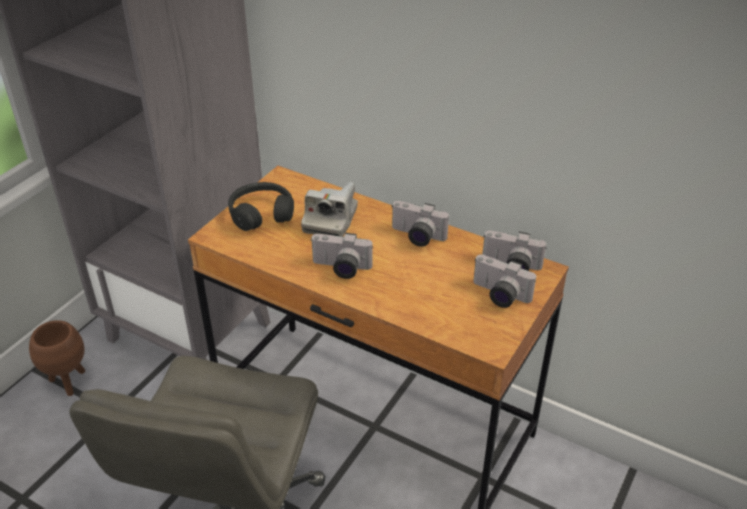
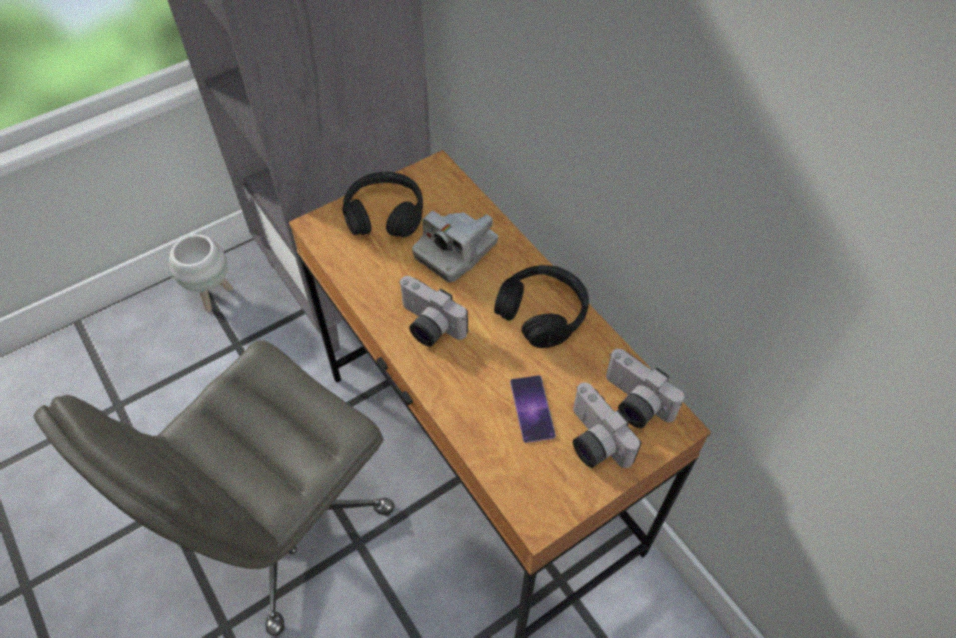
camera: 25 degrees right, 15 degrees up
brown planter [29,320,85,396] -> white planter [169,234,233,312]
camera [391,201,449,247] -> black headphones [494,265,589,348]
none -> phone [510,375,556,443]

